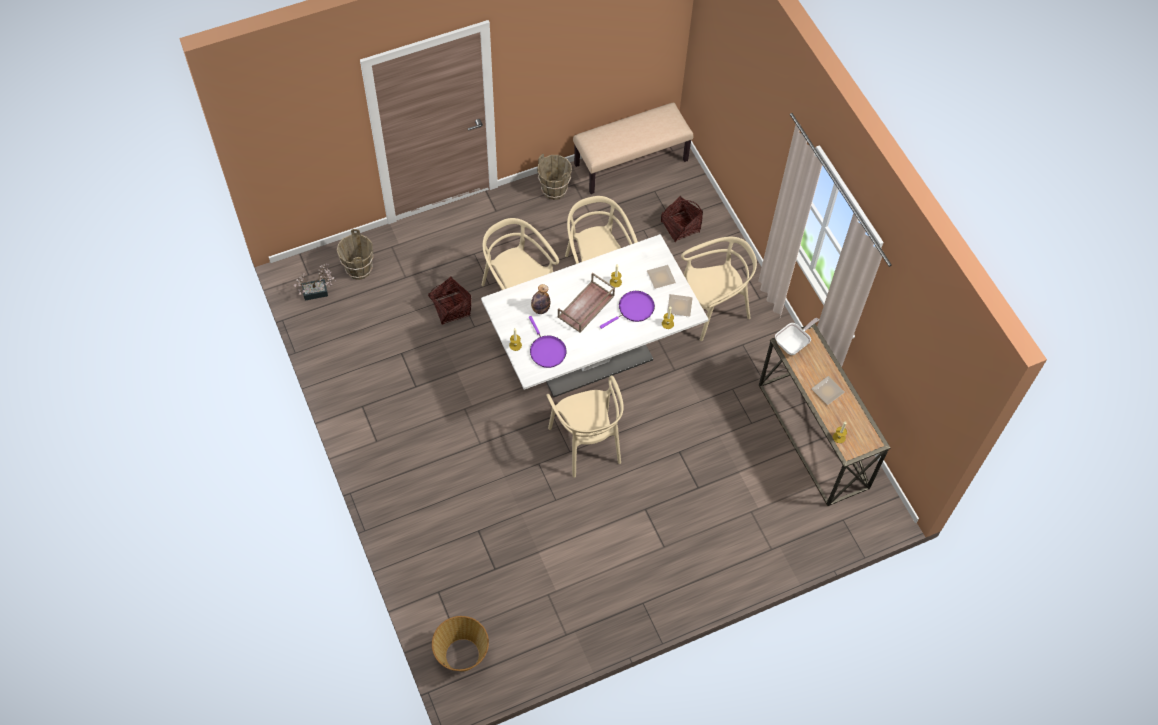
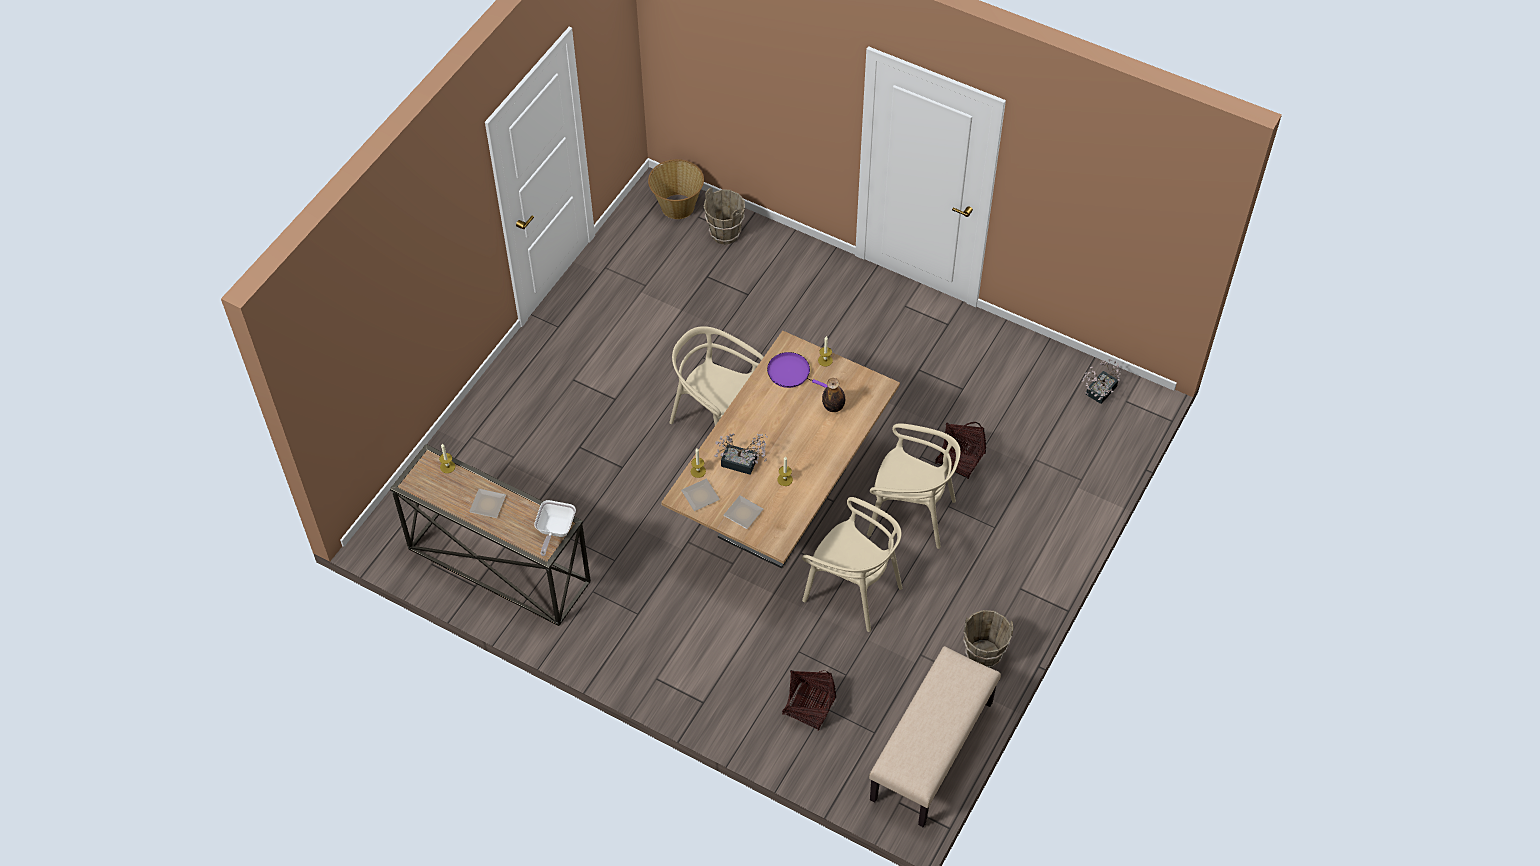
camera: 145 degrees right, 5 degrees down
brown bucket [337,229,374,280] -> brown bucket moved to [704,187,745,245]
white dining table [481,234,709,397] -> brown dining table [661,331,900,568]
brown tray [558,273,615,333] -> none
purple frying pan [600,291,655,329] -> potted plant [714,433,768,475]
beige chair [681,237,757,341] -> none

